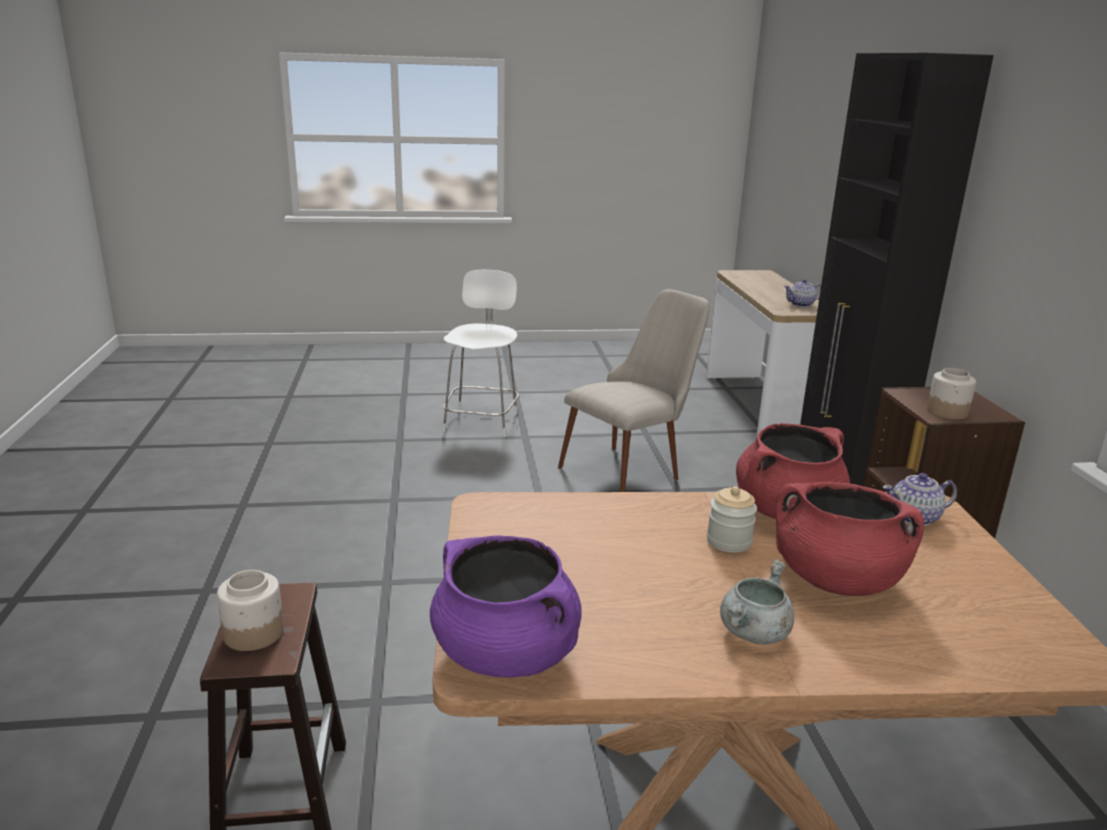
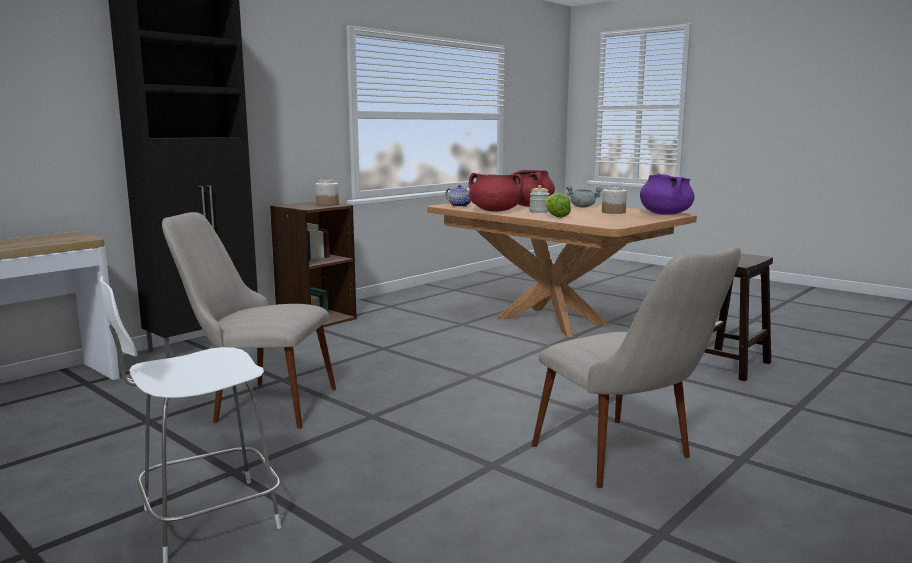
camera: 130 degrees left, 10 degrees down
jar [217,570,284,651] -> jar moved to [602,186,627,214]
teapot [784,279,821,307] -> none
none -> beige chair [532,247,741,488]
none -> lettuce [545,193,571,218]

